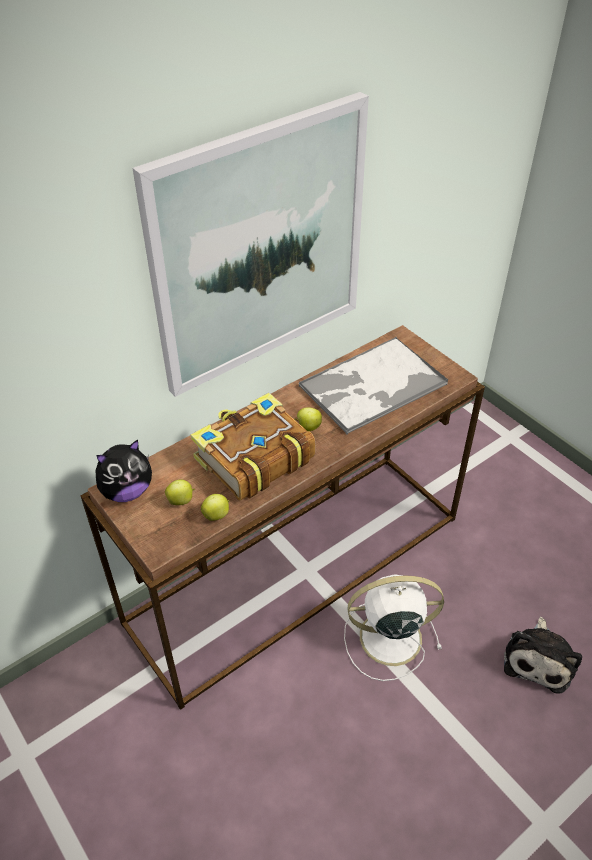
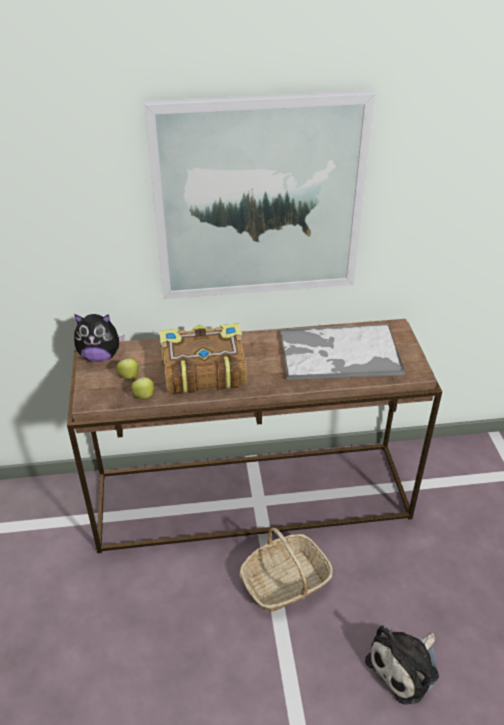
camera: 30 degrees right, 5 degrees down
apple [294,407,322,431] -> none
white fan [344,574,444,681] -> basket [240,527,333,612]

